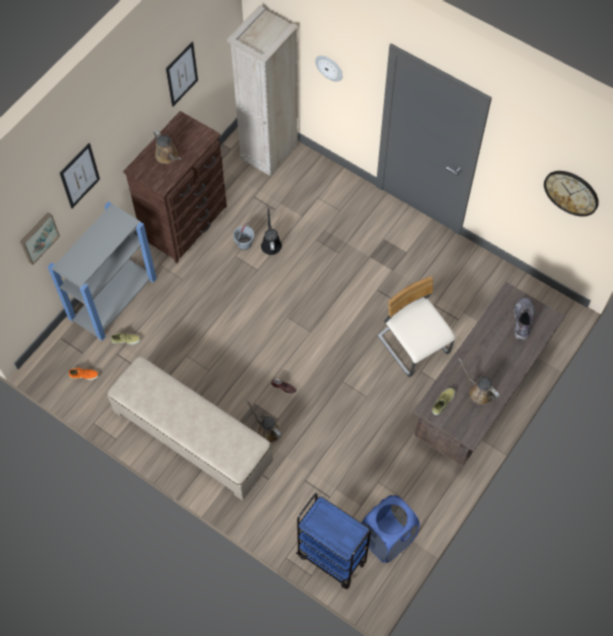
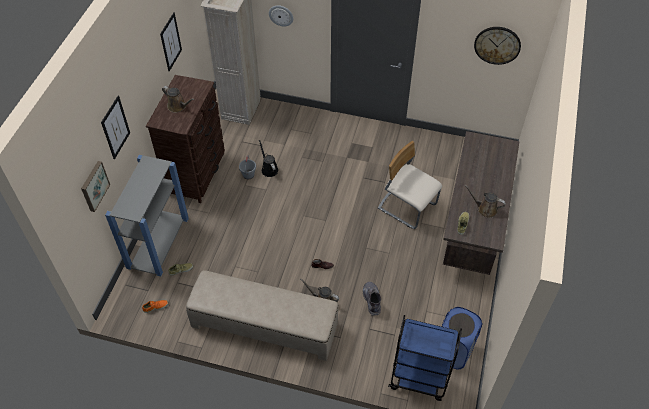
camera: 20 degrees left, 10 degrees down
grey boot [514,298,535,340] -> grey boot moved to [363,282,381,316]

